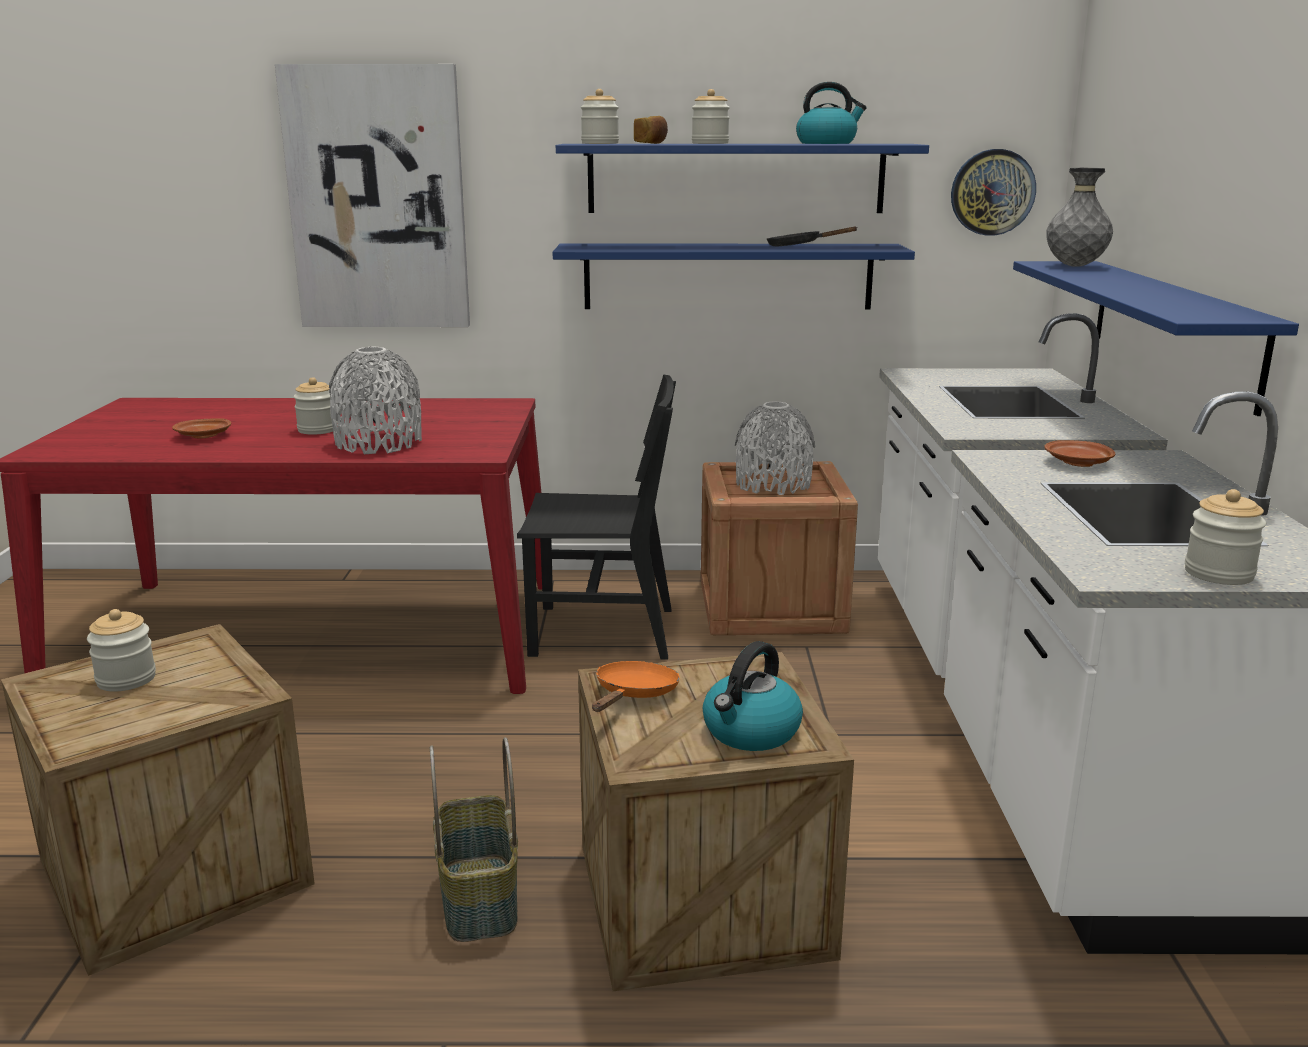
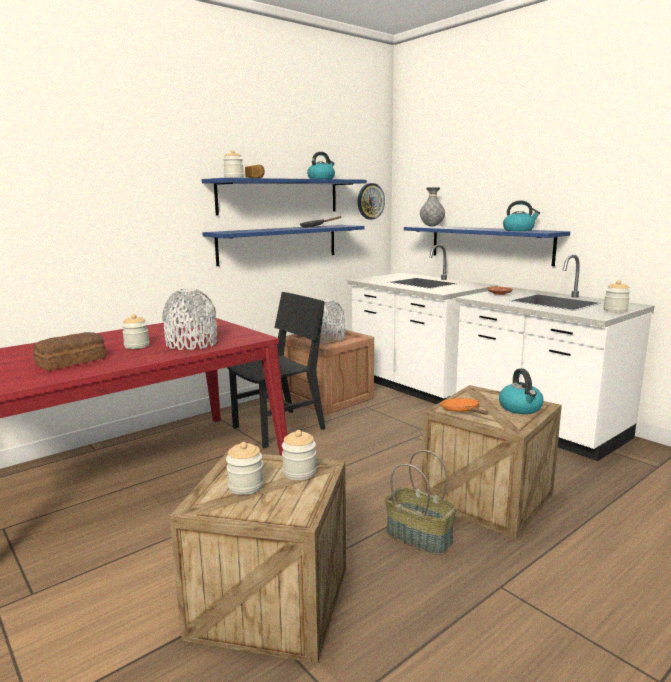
camera: 40 degrees left, 5 degrees down
brown plate [172,419,232,439] -> bread [33,332,107,371]
picture [275,64,470,327] -> none
jar [692,89,730,144] -> jar moved to [282,430,317,480]
none -> kettle [503,201,540,231]

